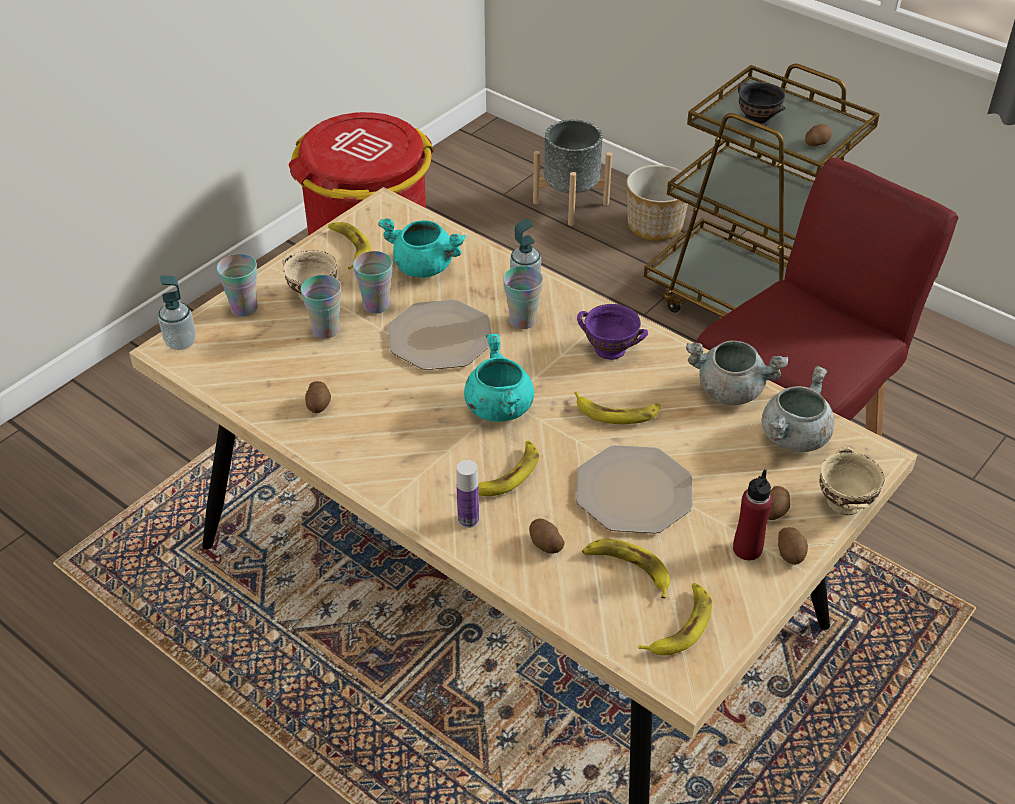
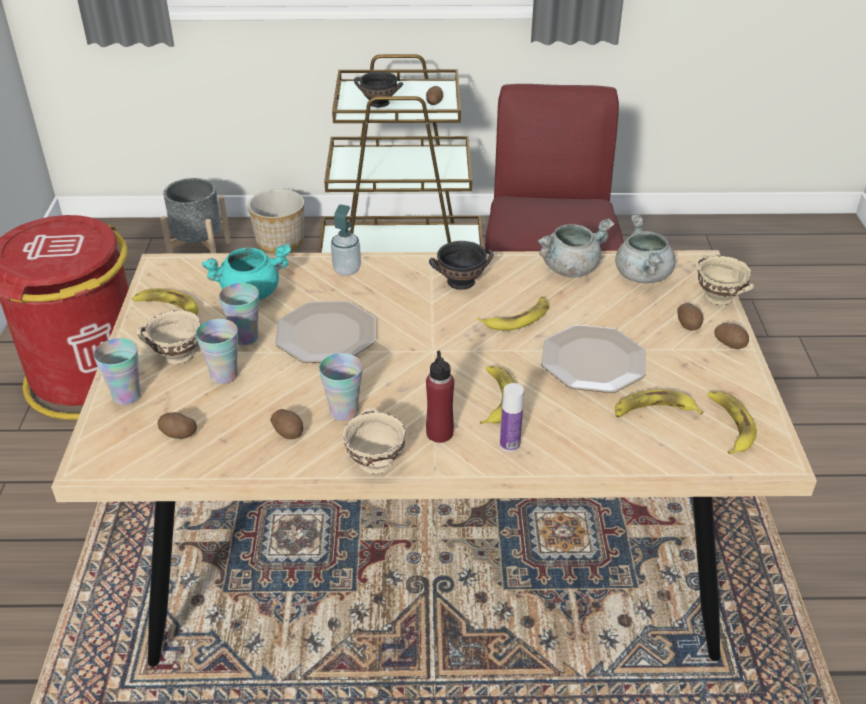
camera: 40 degrees left, 5 degrees down
soap dispenser [158,275,196,350] -> none
turquoise cooking pot [464,334,534,422] -> none
cup [503,266,543,329] -> cup moved to [319,353,363,421]
potato [529,519,565,554] -> potato moved to [158,412,197,439]
purple bowl [577,304,648,360] -> black bowl [429,241,494,290]
red bottle [733,469,773,560] -> red bottle moved to [426,351,454,443]
none -> beige bowl [343,407,406,474]

